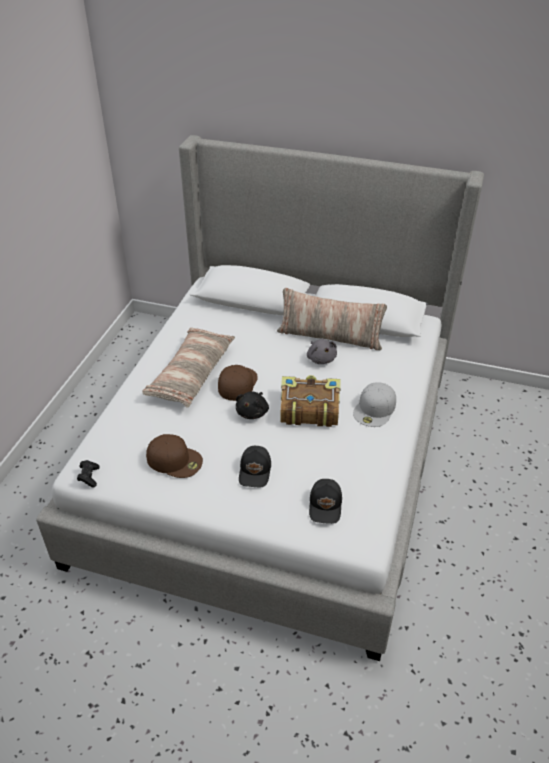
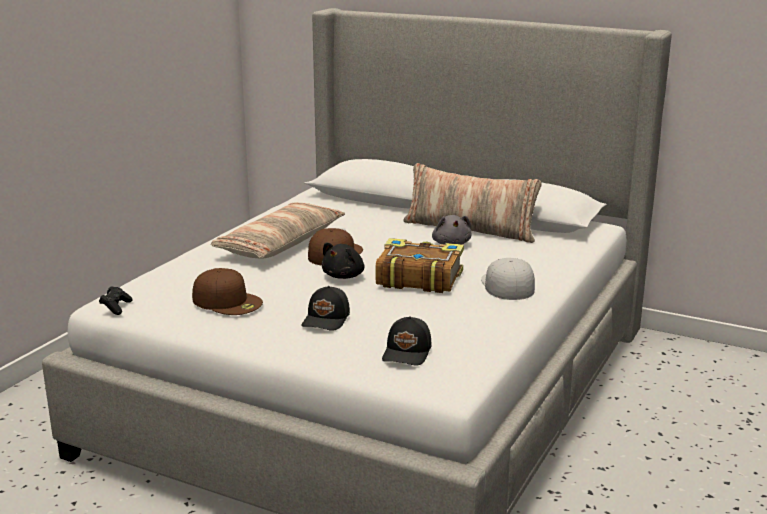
camera: 10 degrees right, 20 degrees down
white cap [353,382,396,427] -> white cap turned 135 degrees clockwise [481,258,535,300]

